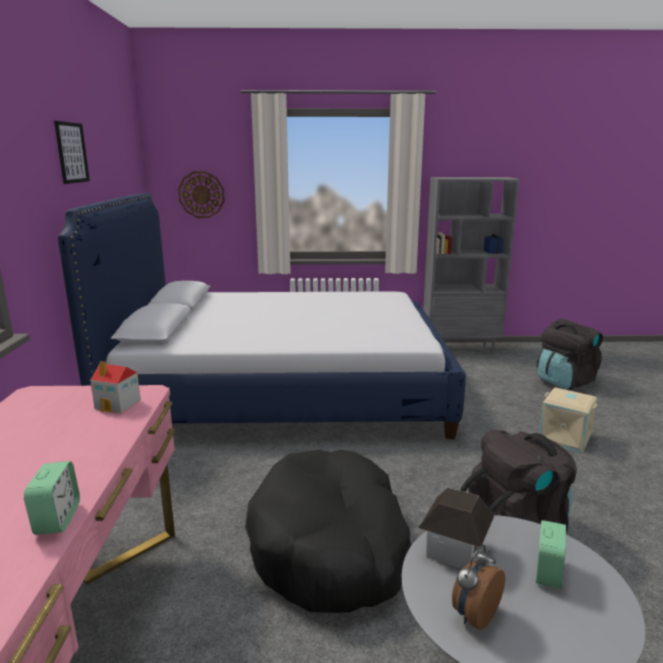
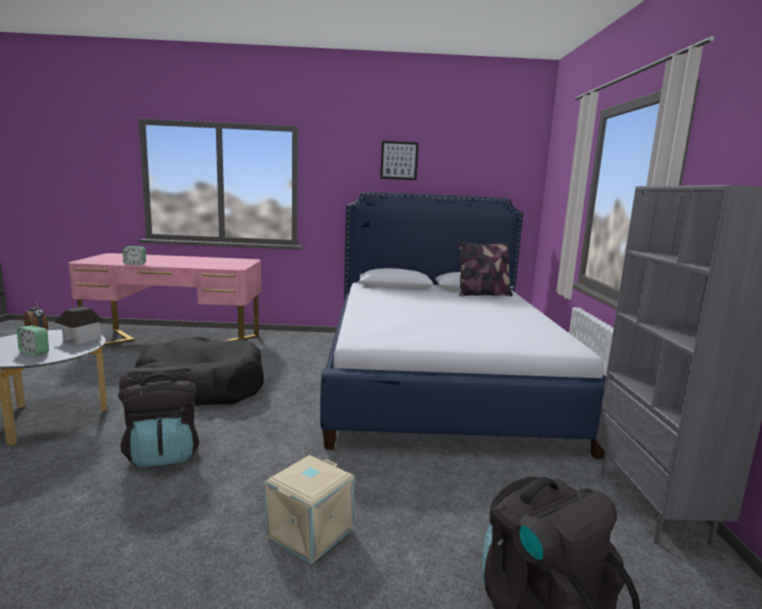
camera: 90 degrees right, 5 degrees down
toy house [90,361,141,413] -> none
wall clock [178,171,225,218] -> none
none -> pillow [458,240,513,296]

